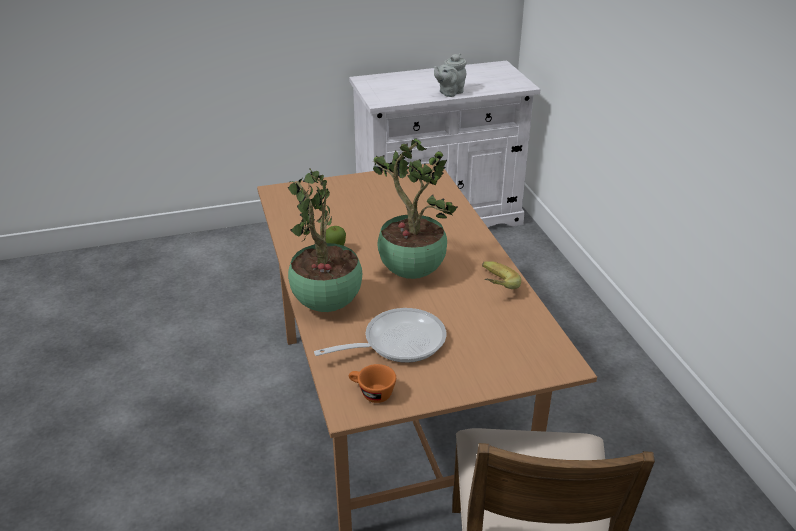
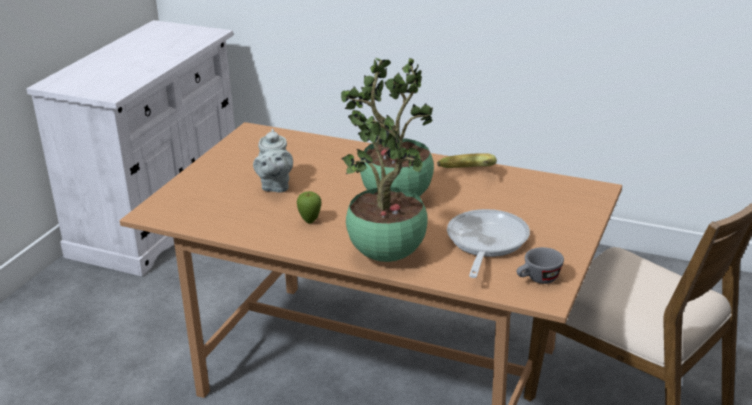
camera: 50 degrees left, 5 degrees down
orange cup [349,364,396,403] -> grey cup [517,247,564,284]
grey teapot [434,53,466,97] -> grey teapot moved to [253,129,293,193]

